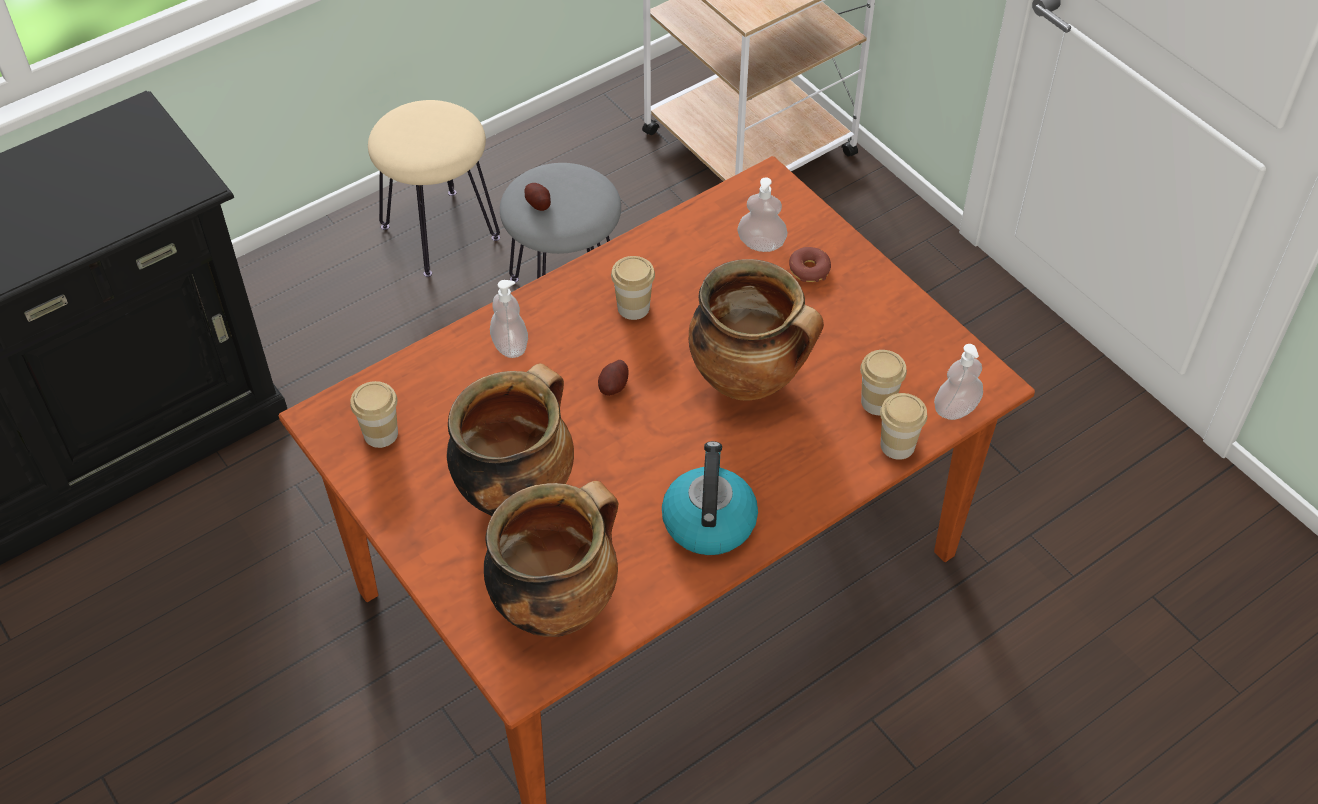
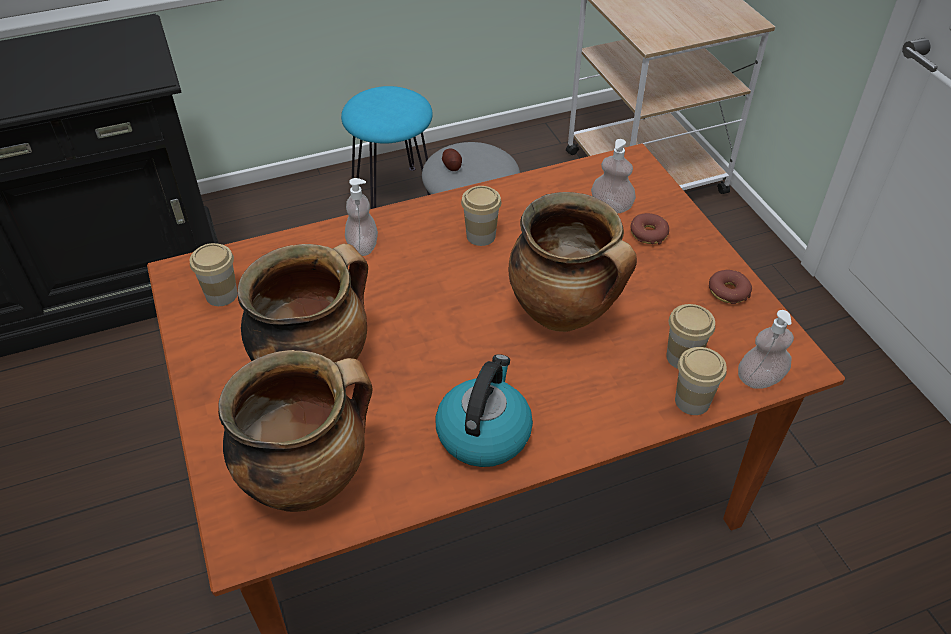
camera: 15 degrees right, 5 degrees down
beige stool [368,100,500,277] -> turquoise stool [341,86,433,209]
potato [598,360,628,396] -> none
none -> donut [709,270,752,304]

